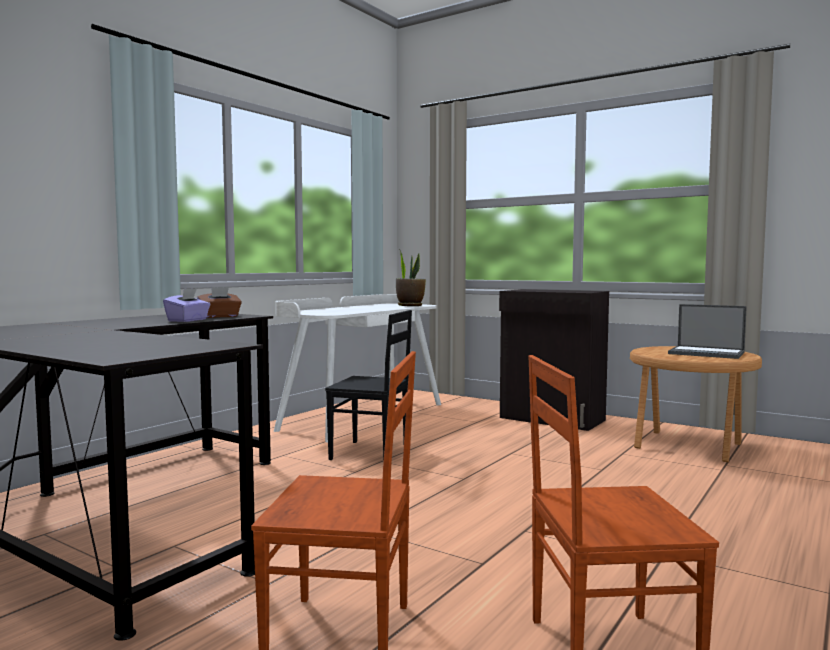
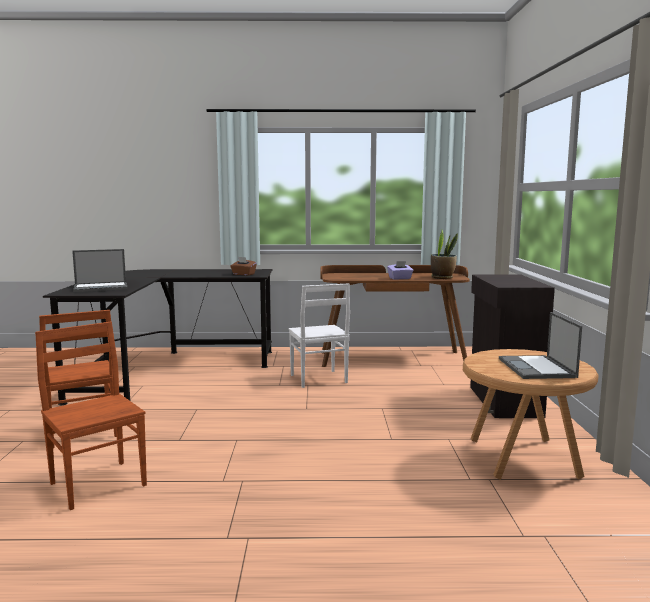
camera: 55 degrees right, 5 degrees up
purple tissue box [163,288,211,322] -> purple tissue box moved to [387,261,413,280]
white desk [274,294,441,442] -> brown desk [321,265,470,367]
black chair [325,310,412,462] -> white chair [289,283,350,388]
none -> laptop [72,249,128,292]

